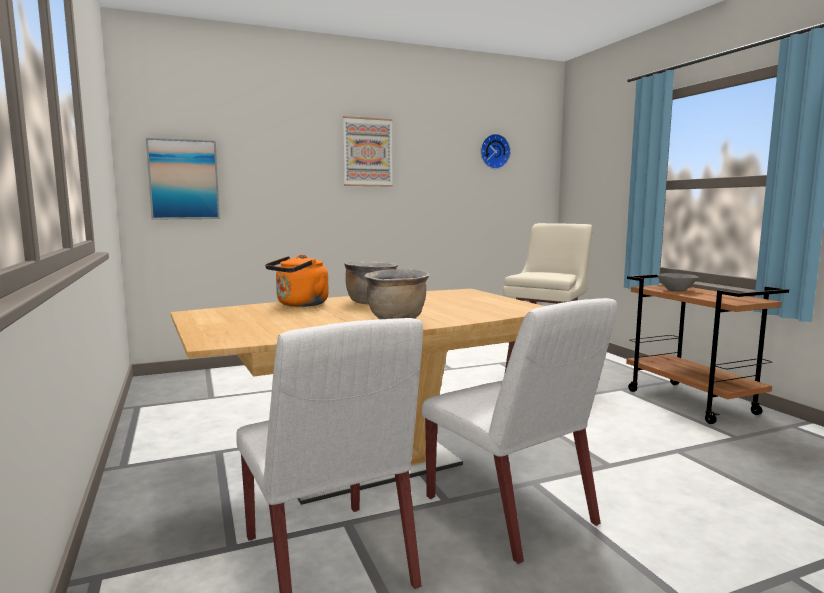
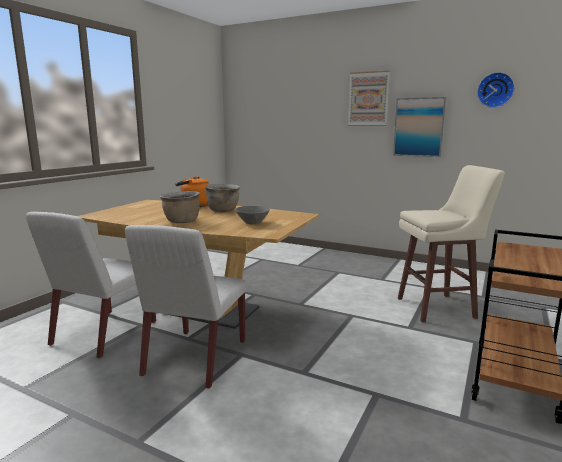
camera: 50 degrees right, 5 degrees up
picture [146,138,220,219] -> picture moved to [393,97,446,157]
grey bowl [657,273,698,292] -> grey bowl moved to [236,206,270,224]

